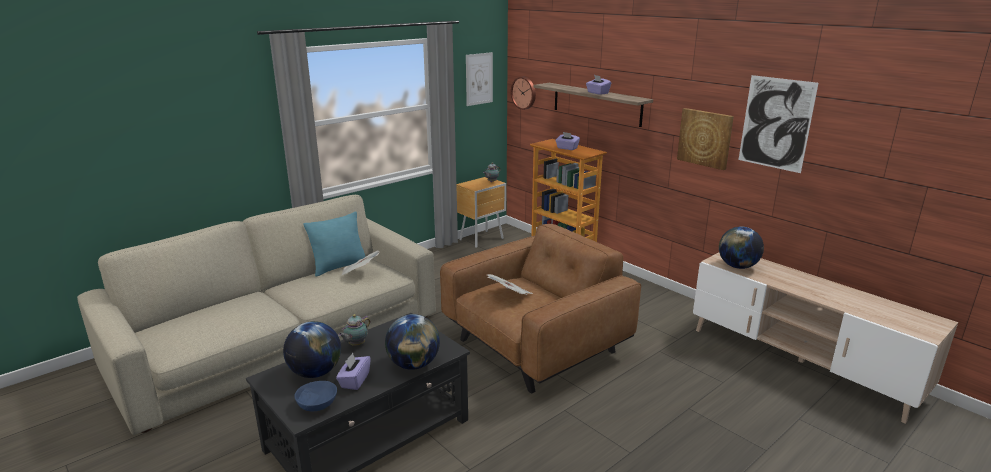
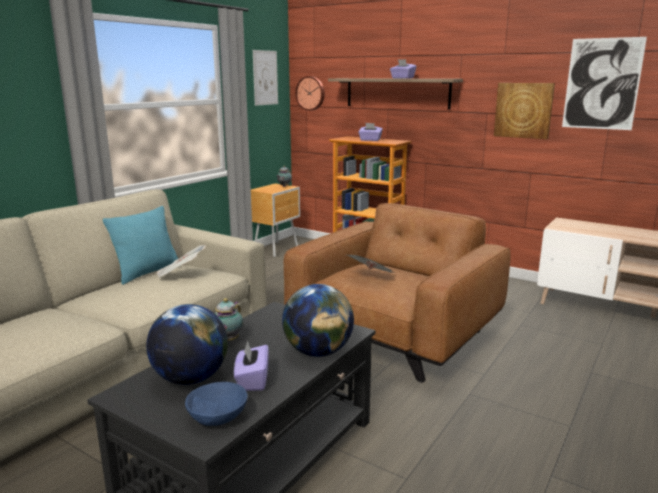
camera: 15 degrees left, 5 degrees down
globe [719,226,764,269] -> none

